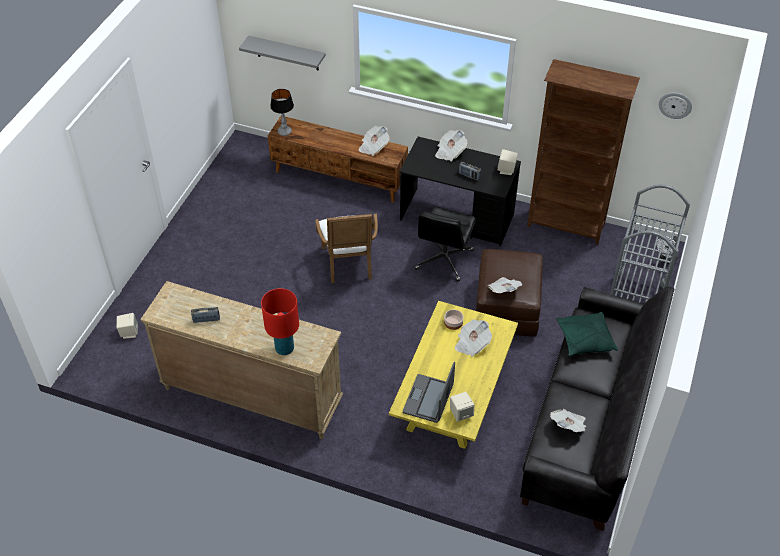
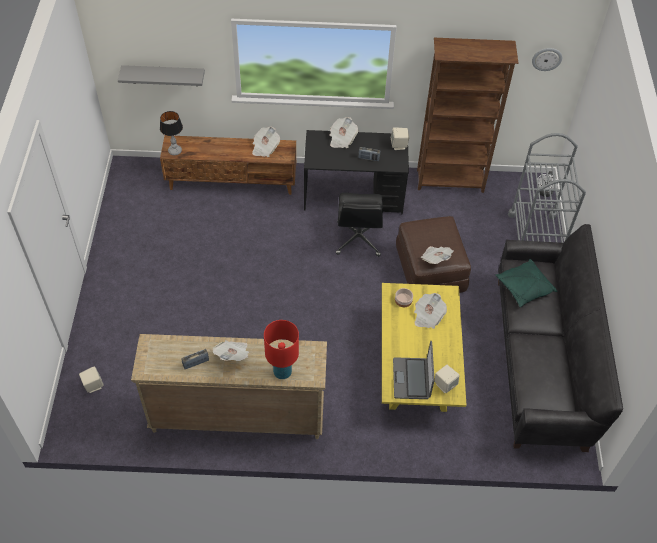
camera: 20 degrees left, 5 degrees up
white armchair [315,214,378,283] -> none
newspaper [550,409,586,432] -> newspaper moved to [212,340,249,361]

